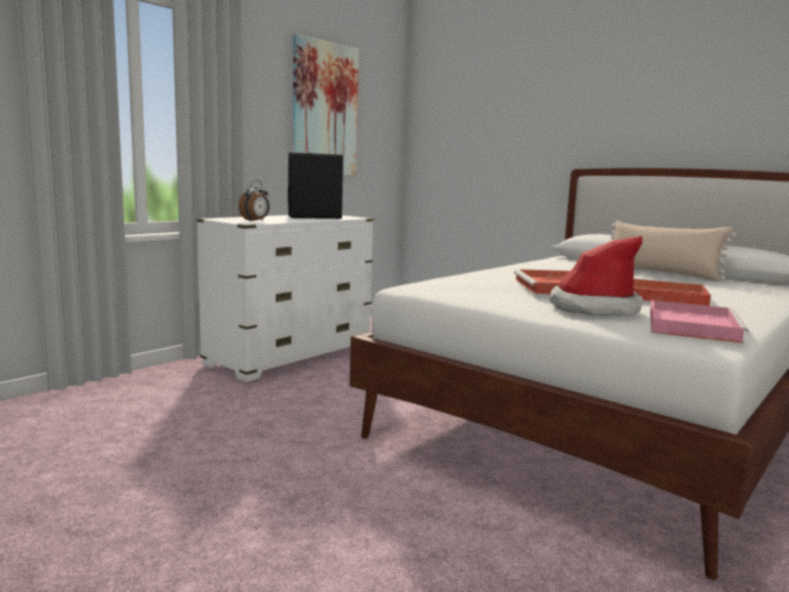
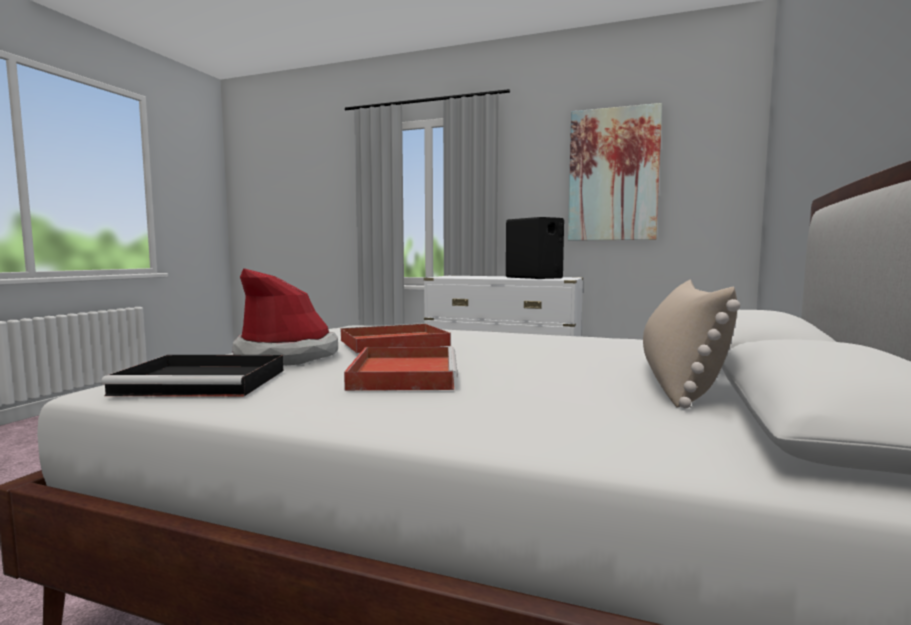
camera: 70 degrees right, 5 degrees down
alarm clock [239,180,269,222] -> none
pink tray [650,300,749,343] -> black tray [101,355,283,397]

